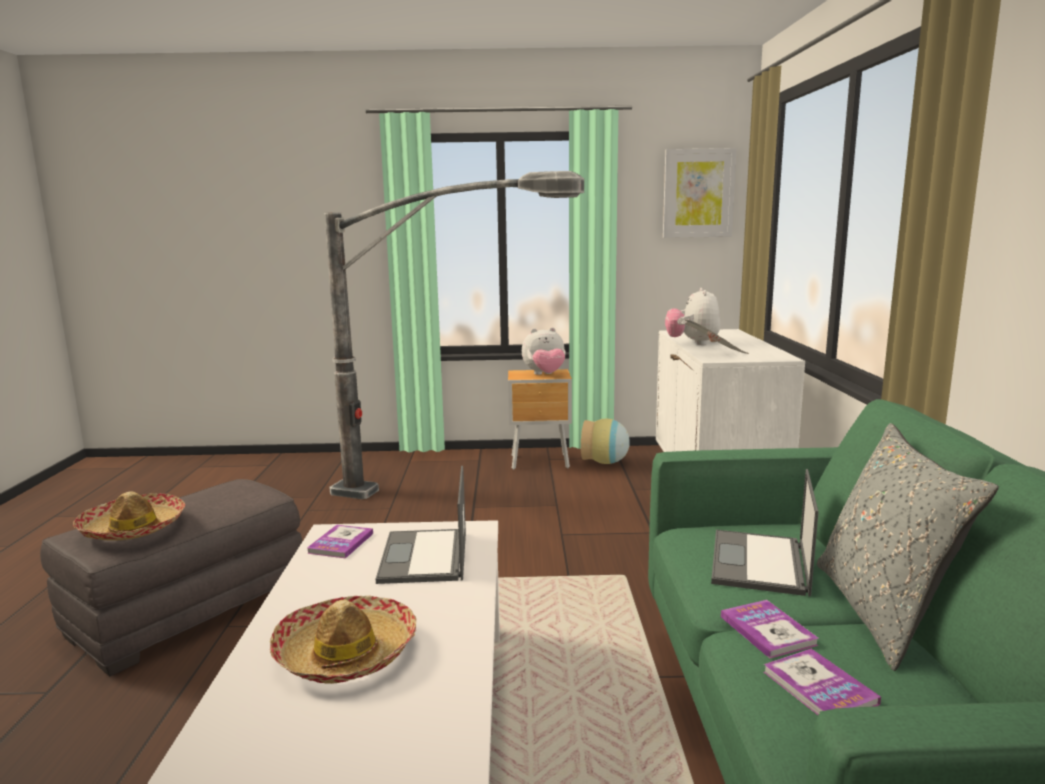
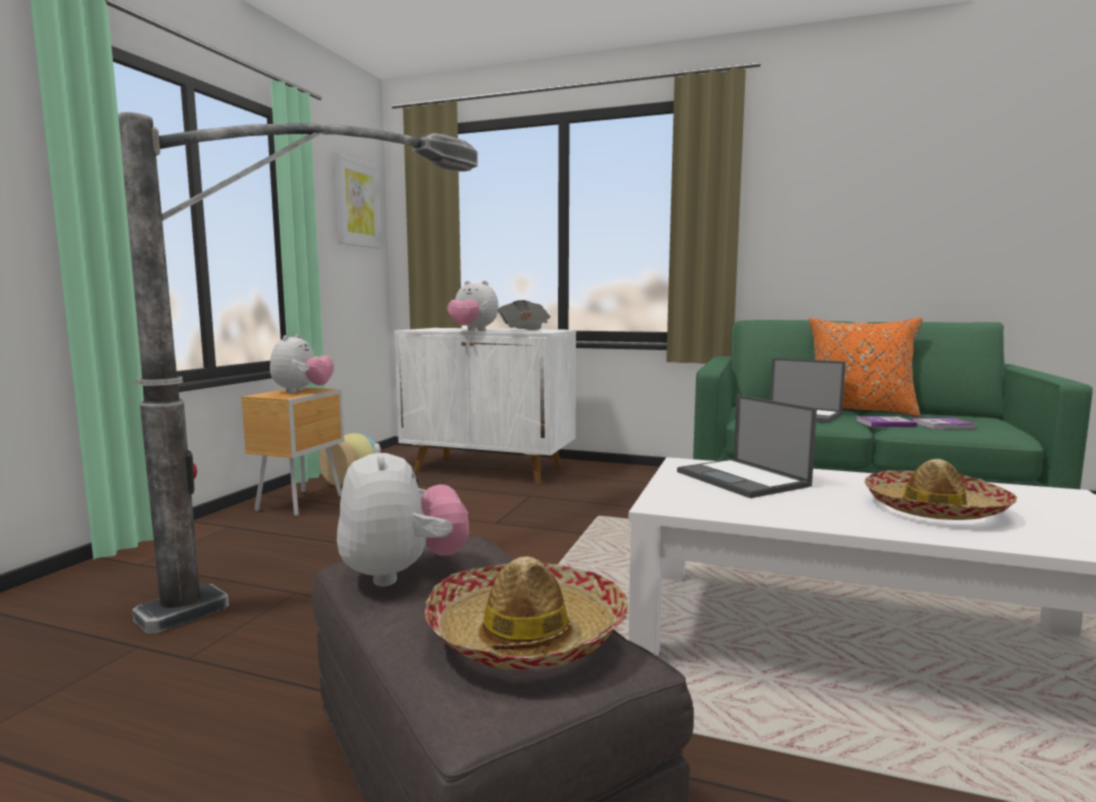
camera: 70 degrees left, 5 degrees down
book [307,525,373,558] -> none
laptop [376,466,466,584] -> laptop turned 45 degrees clockwise [677,395,817,498]
grey pillow [817,423,999,671] -> orange pillow [809,318,923,417]
none -> plush toy [337,443,470,586]

